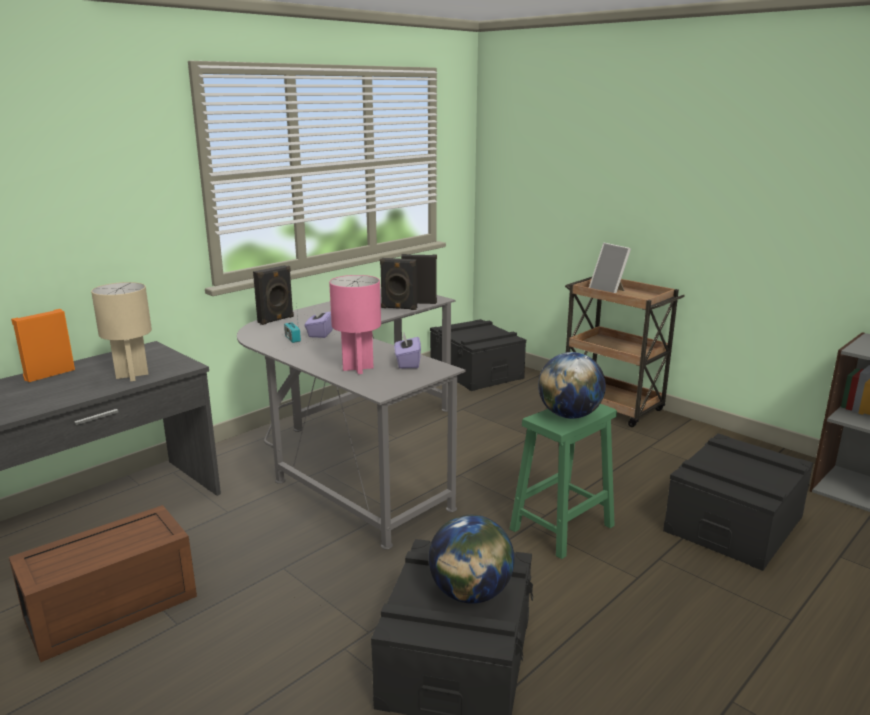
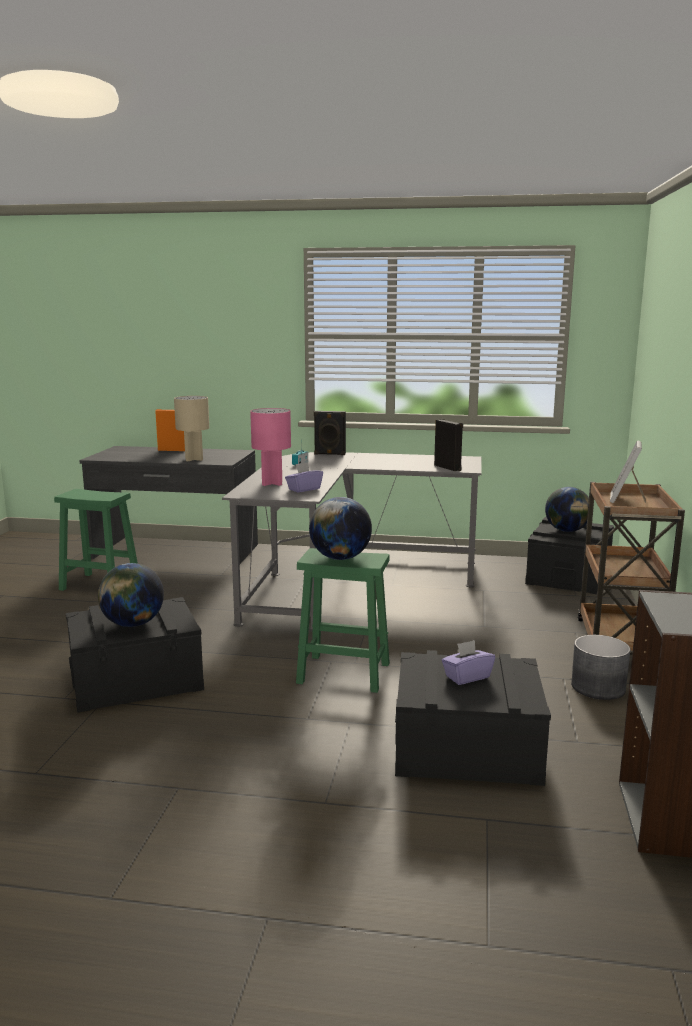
camera: 55 degrees right, 5 degrees down
brown storage box [9,505,197,662] -> green stool [54,489,138,591]
purple tissue box [305,305,333,338] -> purple tissue box moved to [442,640,495,685]
black speaker [380,258,417,310] -> none
none -> globe [545,487,589,532]
none -> grey planter [571,635,630,700]

